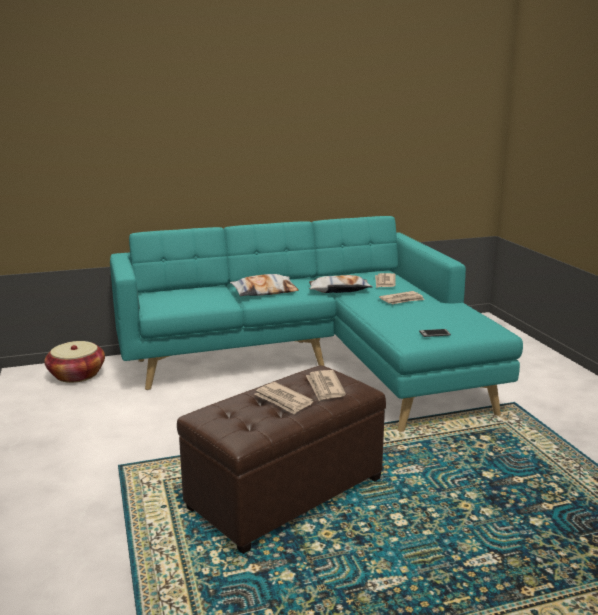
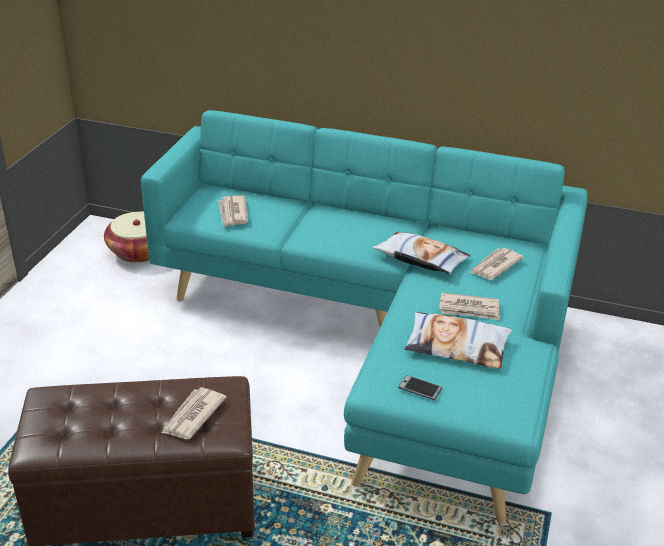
camera: 35 degrees right, 15 degrees up
pillow [230,274,299,296] -> pillow moved to [405,312,512,368]
newspaper [254,382,314,415] -> newspaper moved to [218,195,248,228]

